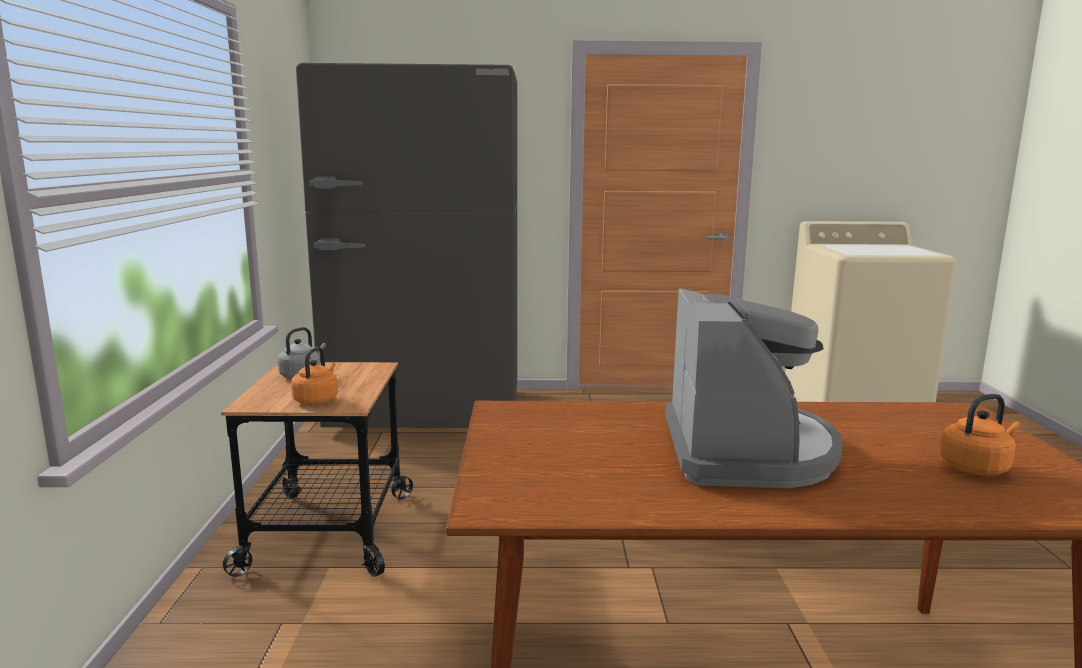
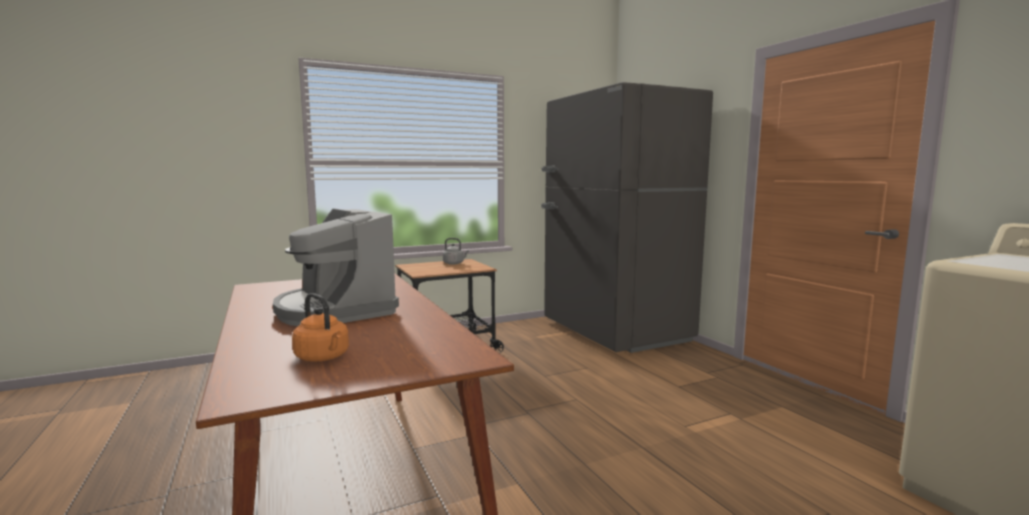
camera: 65 degrees right, 5 degrees down
orange kettle [291,347,338,405] -> none
coffee machine [665,288,843,488] -> coffee machine turned 75 degrees clockwise [273,209,399,326]

